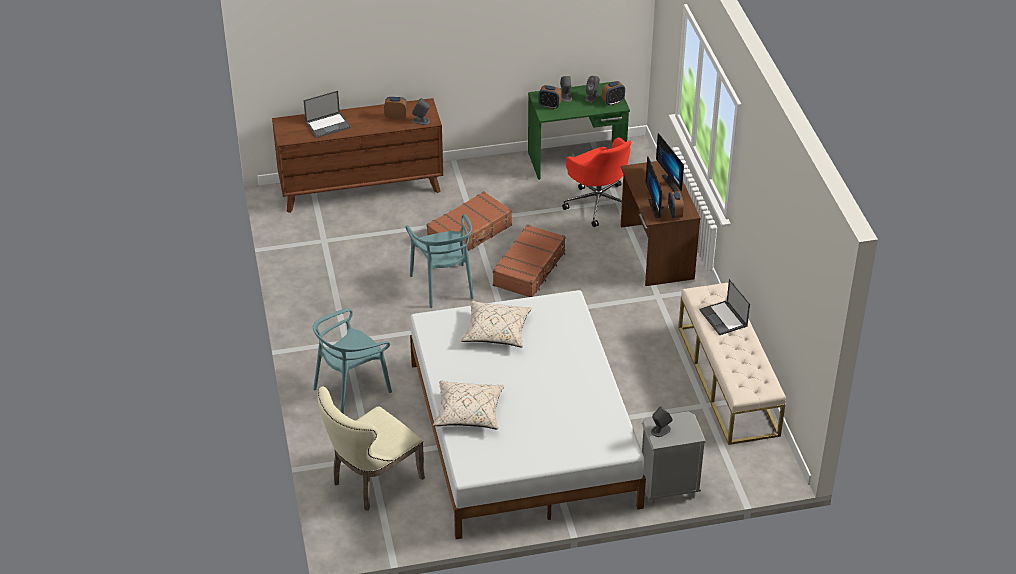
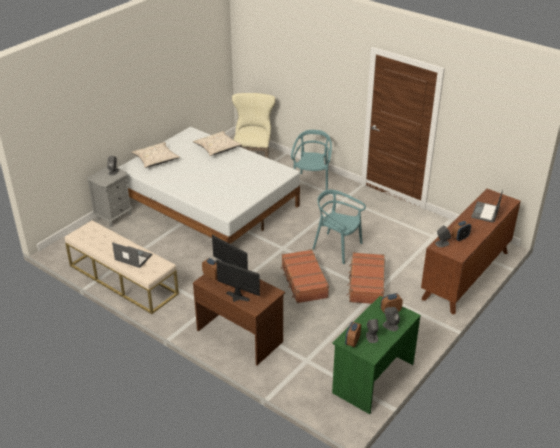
camera: 140 degrees right, 5 degrees down
beige pillow [461,301,532,348] -> beige pillow moved to [132,142,180,168]
red office chair [562,137,632,227] -> none

